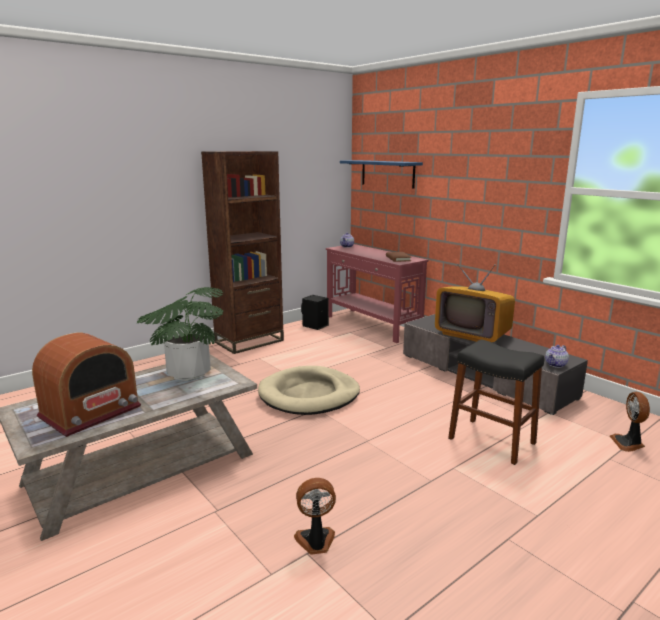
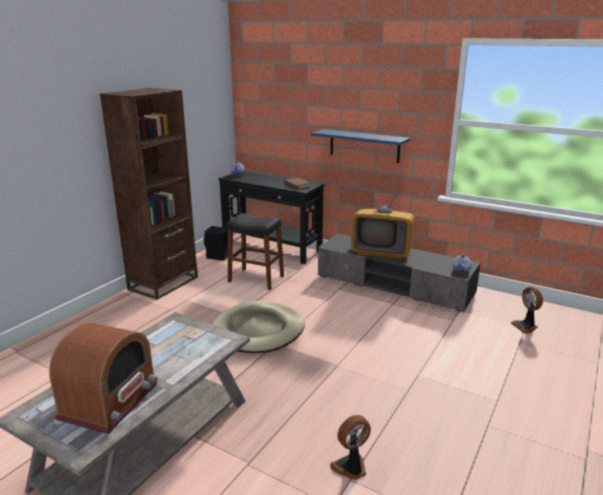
camera: 20 degrees left, 5 degrees up
potted plant [137,287,223,381] -> none
red console table [326,244,428,343] -> black console table [218,171,324,264]
blue shelf [340,160,423,189] -> blue shelf moved to [311,129,410,163]
black stool [448,340,544,465] -> black stool moved to [226,213,284,290]

